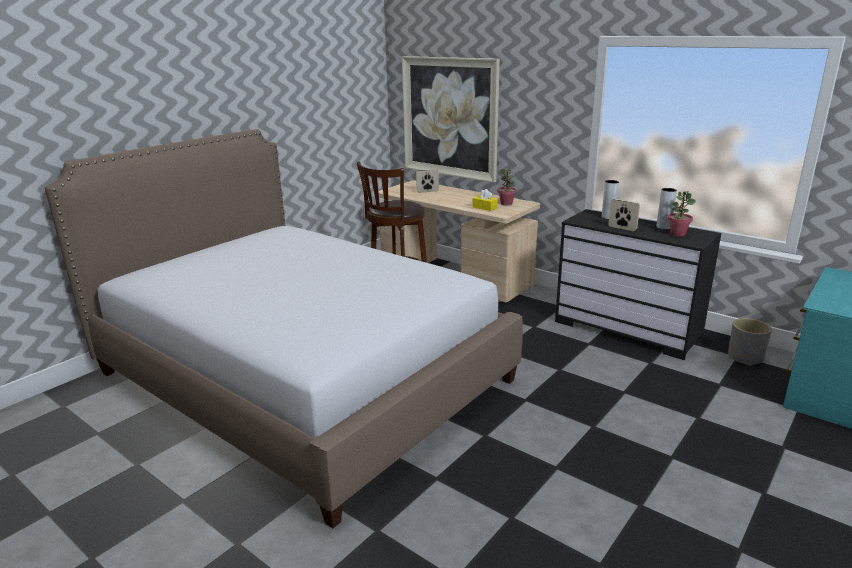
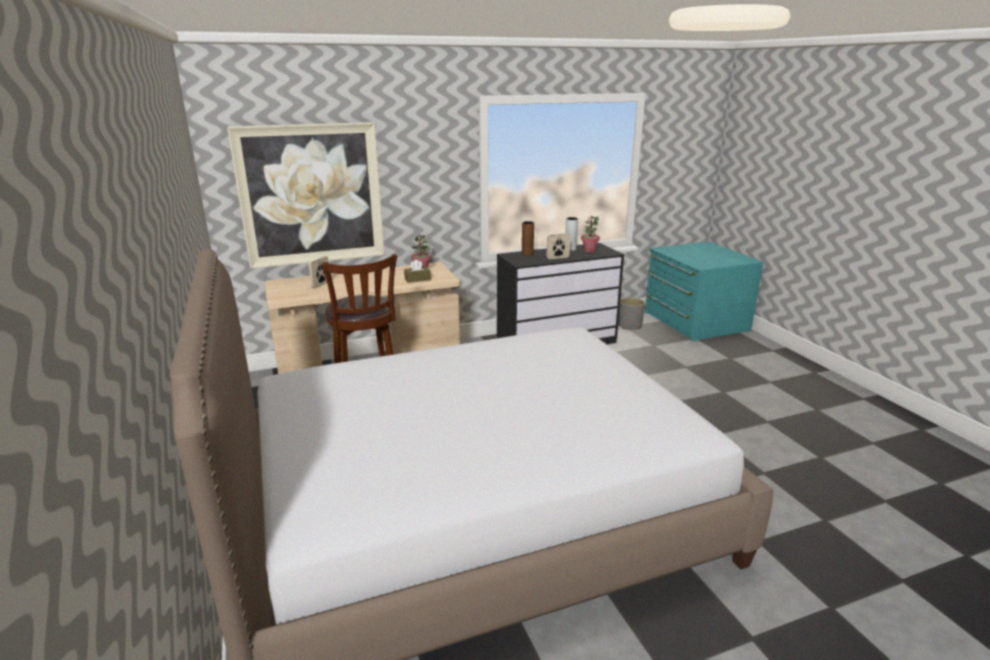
camera: 60 degrees left, 0 degrees up
yellow tissue box [473,189,498,211] -> brown tissue box [404,260,431,283]
grey vase [602,180,619,219] -> brown vase [522,221,534,256]

